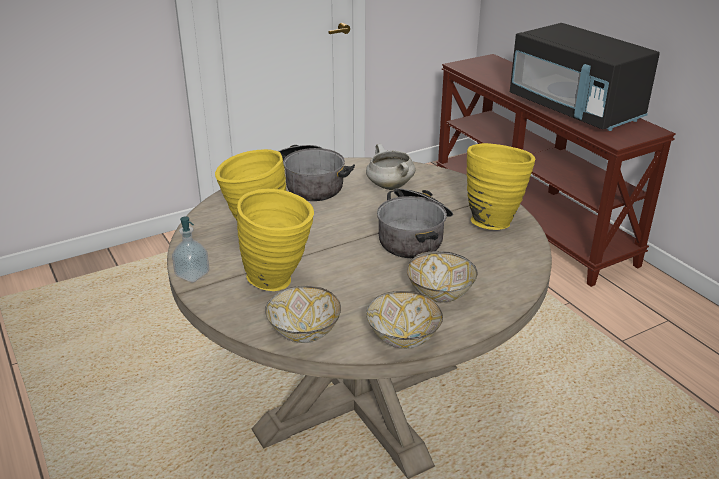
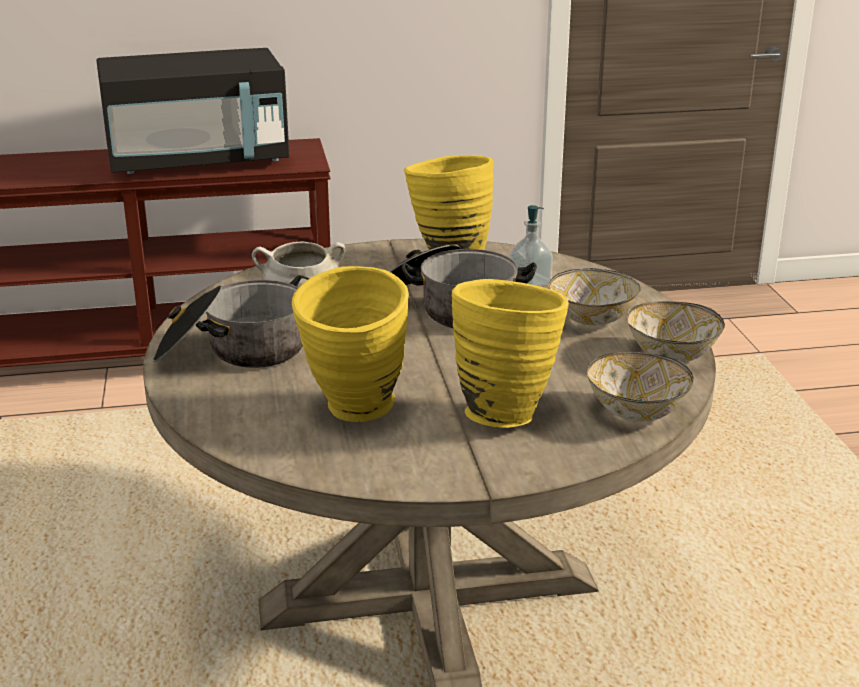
camera: 70 degrees left, 5 degrees down
soap dispenser [172,216,209,282] -> soap dispenser moved to [509,205,553,287]

